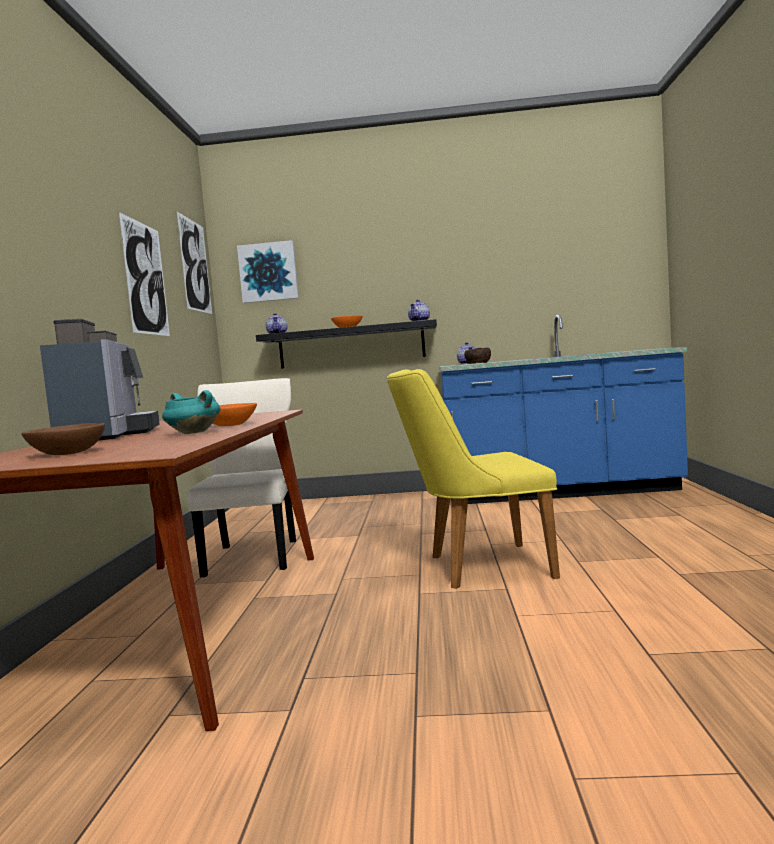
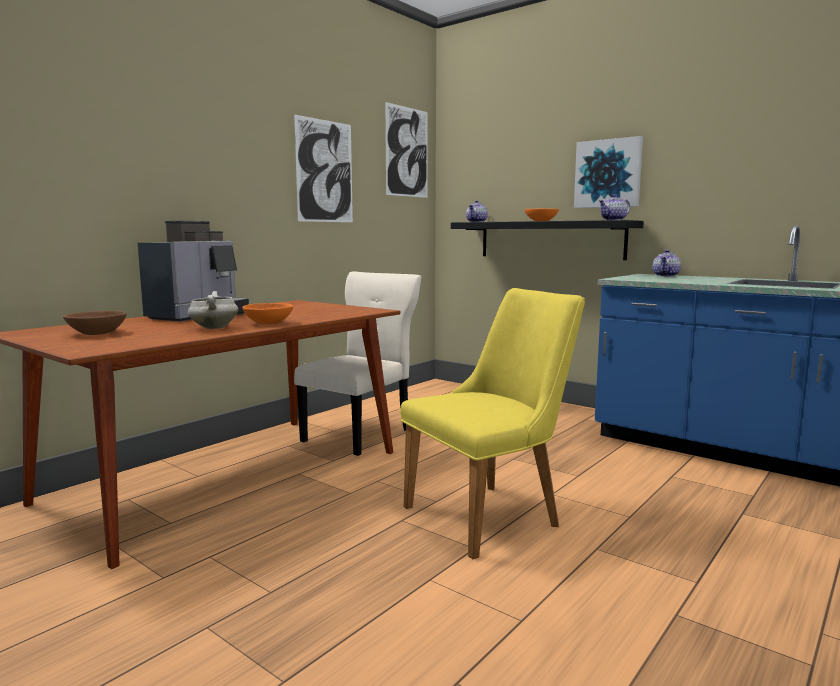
camera: 35 degrees right, 5 degrees up
turquoise cooking pot [162,390,220,434] -> white cooking pot [188,291,238,329]
picture [237,240,299,303] -> picture moved to [574,136,643,208]
yellow chair [387,369,560,589] -> yellow chair turned 120 degrees clockwise [400,288,585,560]
brown bowl [464,348,491,364] -> none

